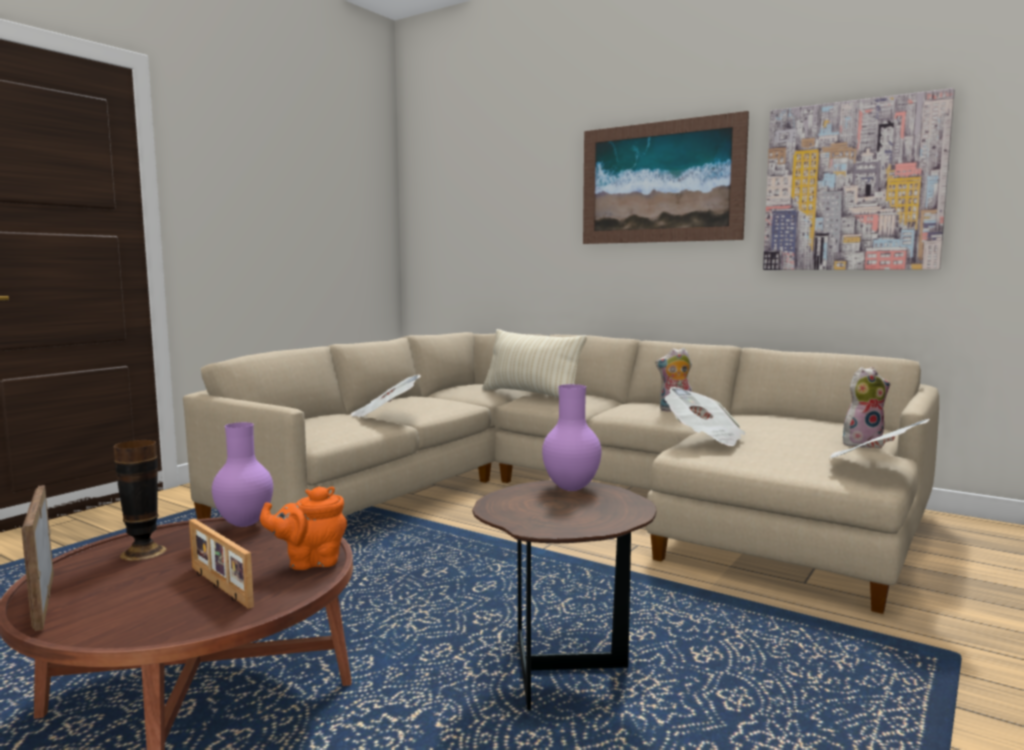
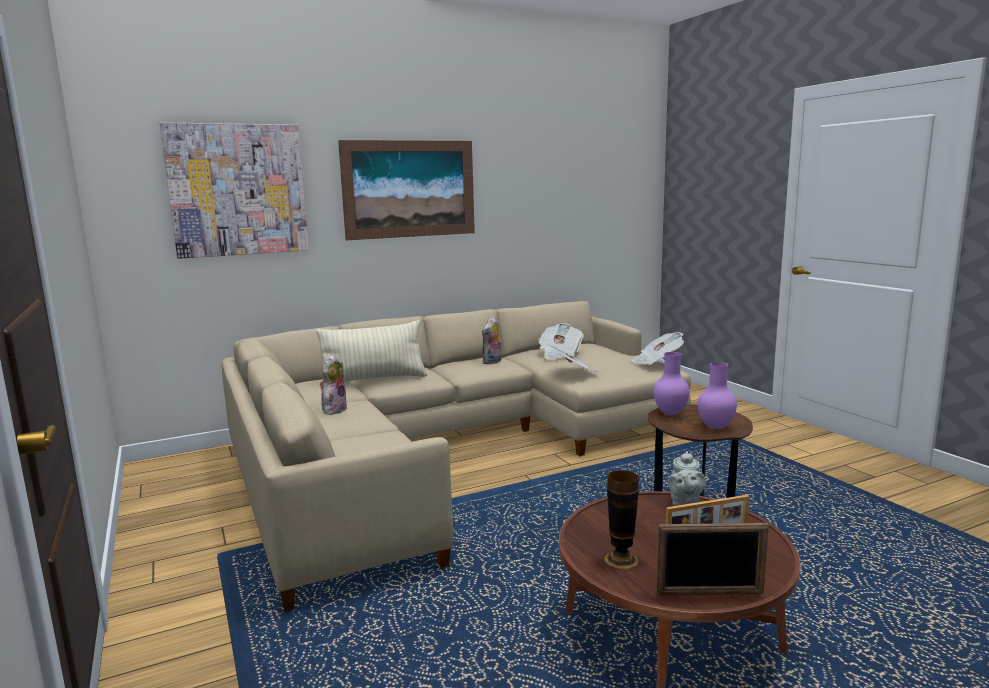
camera: 60 degrees left, 5 degrees up
purple vase [212,422,273,527] -> purple vase moved to [698,362,737,429]
orange teapot [260,486,347,570] -> grey teapot [667,451,706,506]
newspaper [350,375,421,417] -> newspaper moved to [538,323,584,360]
picture [763,88,955,270] -> picture moved to [160,122,309,259]
plush toy [843,367,890,448] -> plush toy moved to [320,354,347,415]

